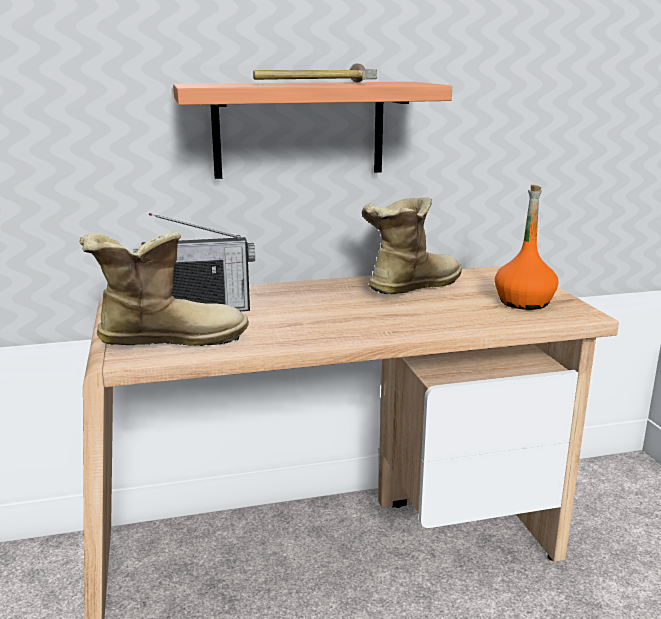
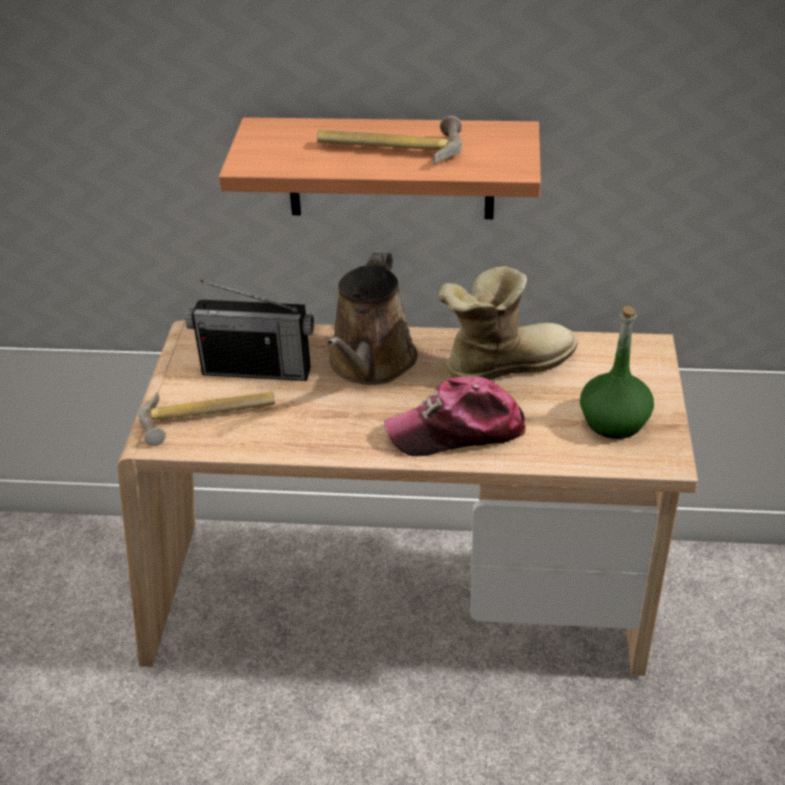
camera: 20 degrees right, 20 degrees up
boot [80,232,249,346] -> hammer [138,391,275,446]
orange bottle [494,185,558,310] -> green bottle [580,306,654,439]
none -> brown watering can [327,251,417,385]
none -> cap [384,376,526,456]

